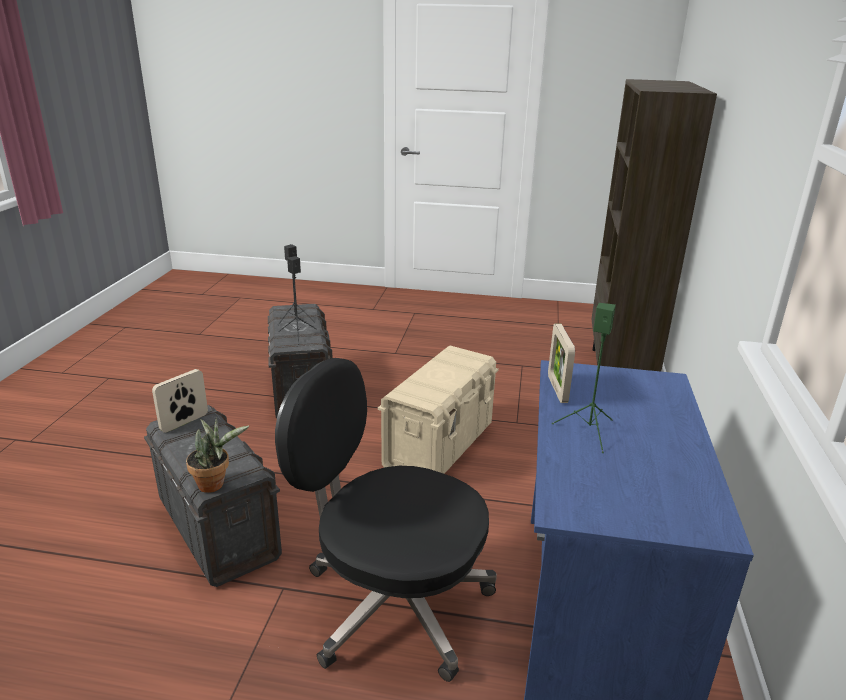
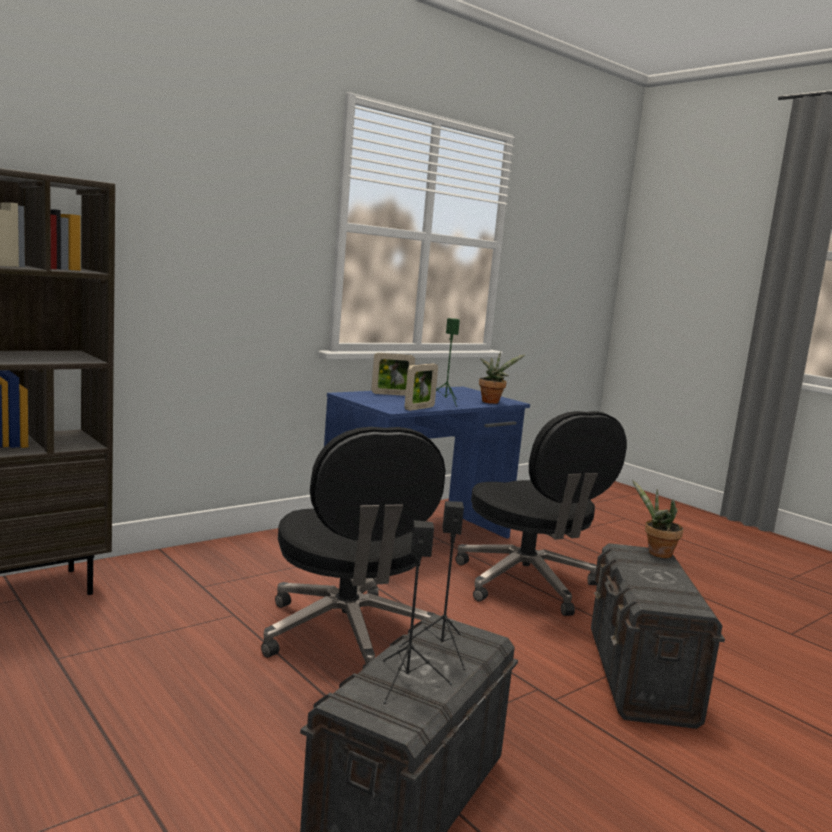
camera: 140 degrees left, 15 degrees down
picture frame [152,369,208,433] -> picture frame moved to [371,353,415,396]
beige storage box [378,345,499,474] -> black office chair [261,427,445,670]
none -> potted plant [479,352,526,404]

